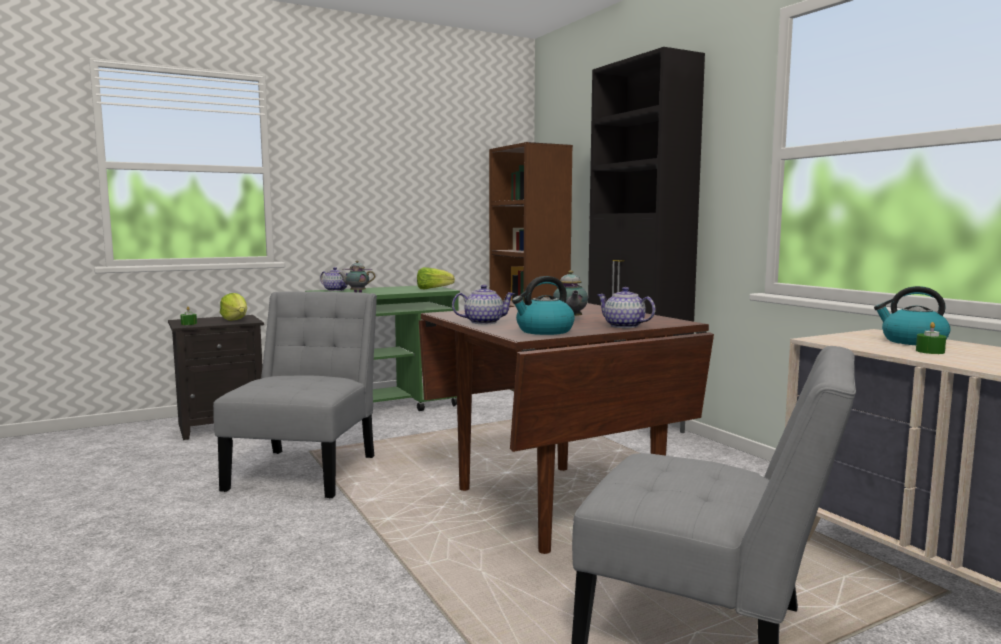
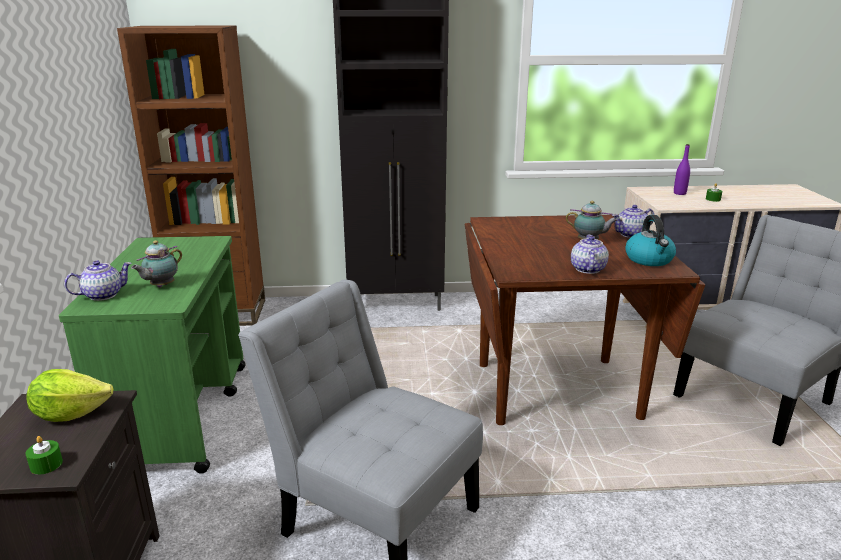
camera: 65 degrees left, 15 degrees up
lettuce [417,267,455,290] -> none
kettle [874,286,950,345] -> purple bottle [674,144,690,195]

